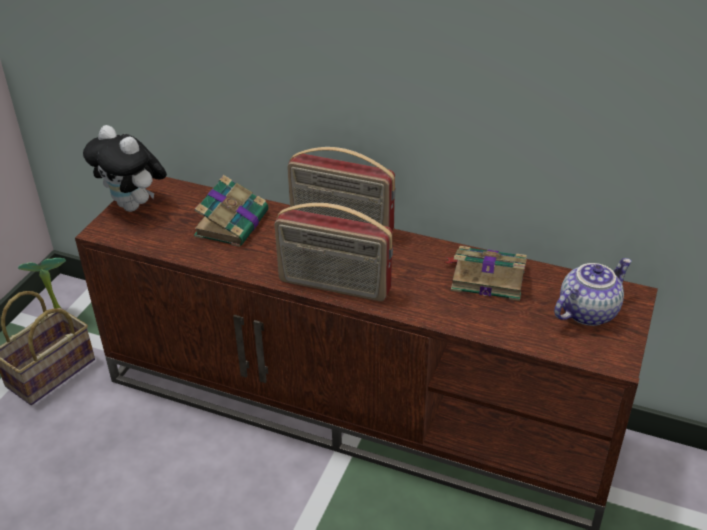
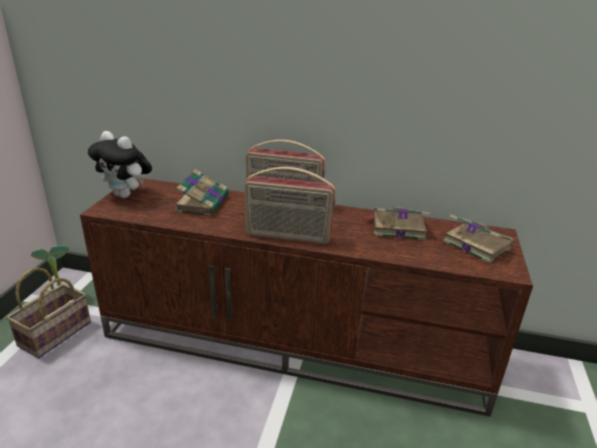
camera: 10 degrees left, 10 degrees down
teapot [554,258,632,326] -> book [443,214,514,263]

